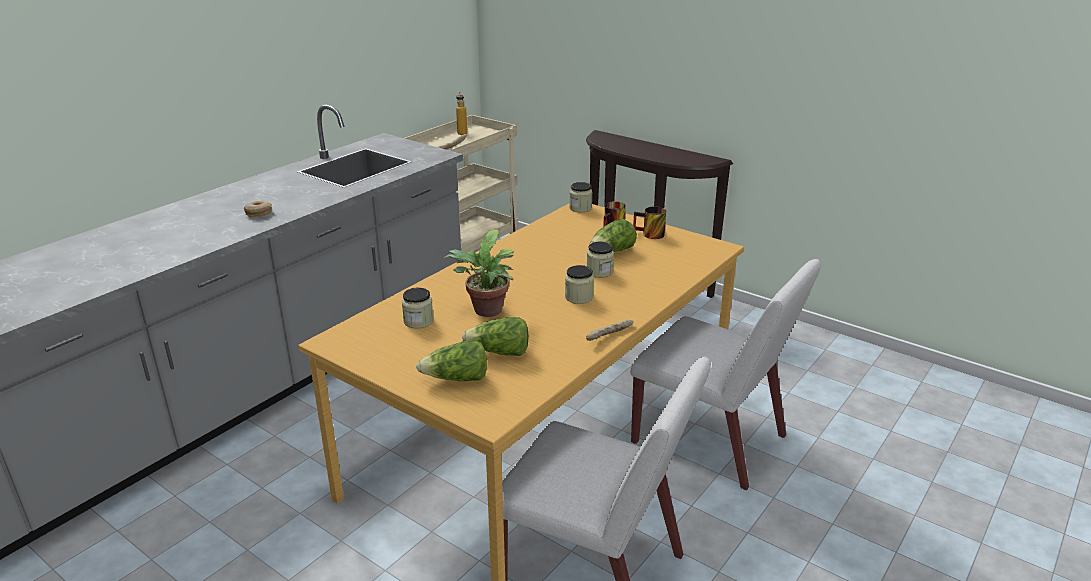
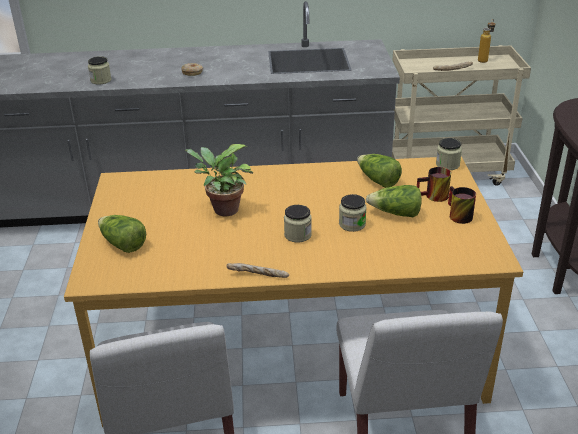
camera: 50 degrees right, 5 degrees up
jar [402,287,434,329] -> jar moved to [88,56,111,85]
lettuce [462,317,529,356] -> lettuce moved to [357,154,402,188]

